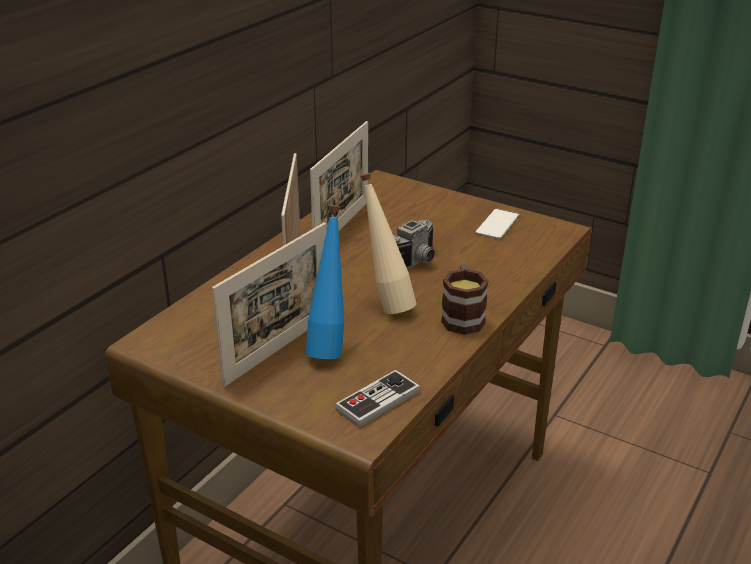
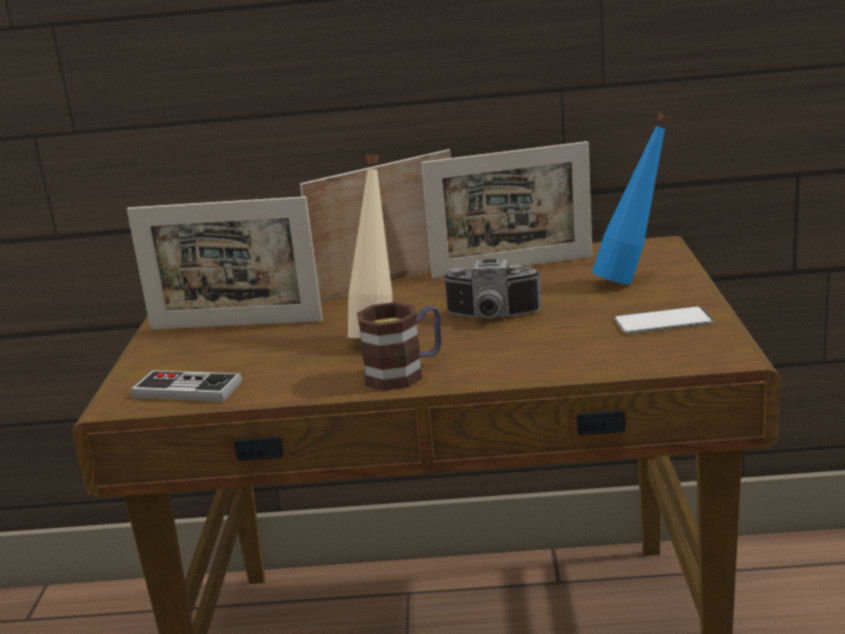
camera: 60 degrees right, 10 degrees down
blue bottle [306,205,344,359] -> blue bottle moved to [592,112,671,284]

